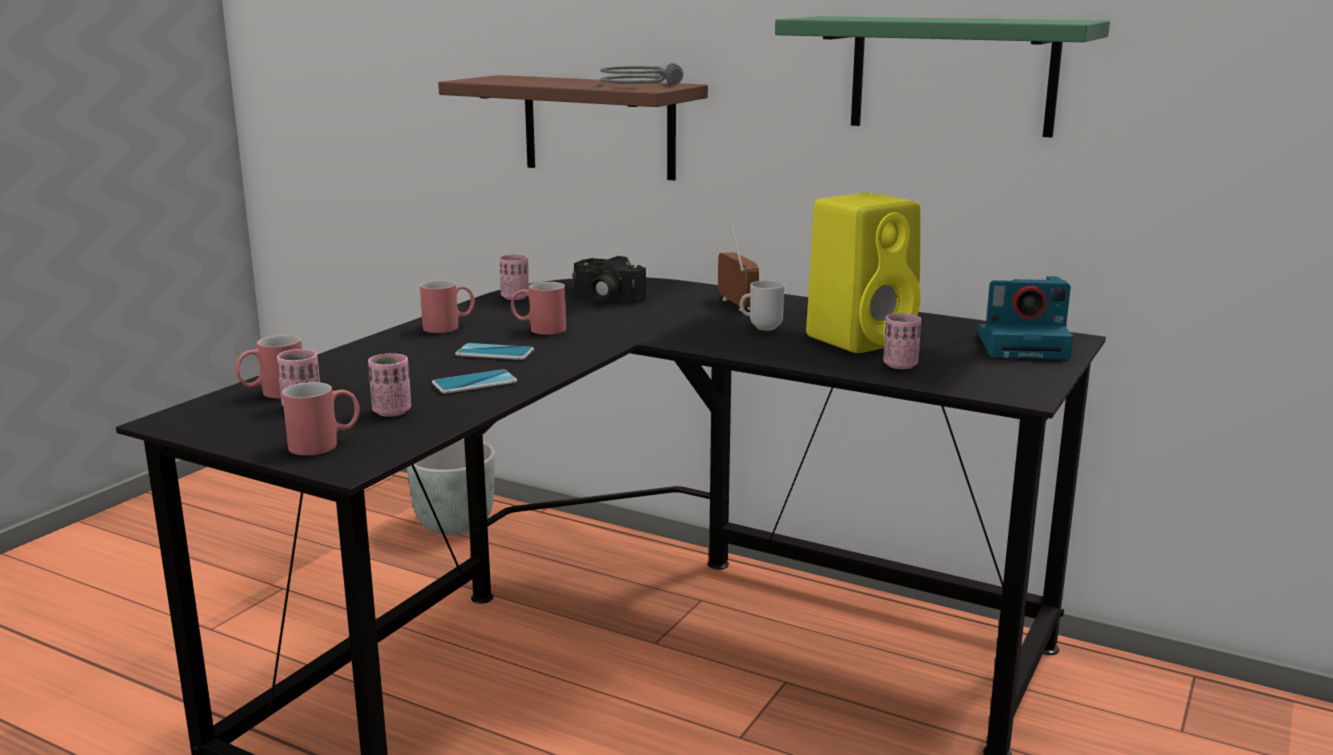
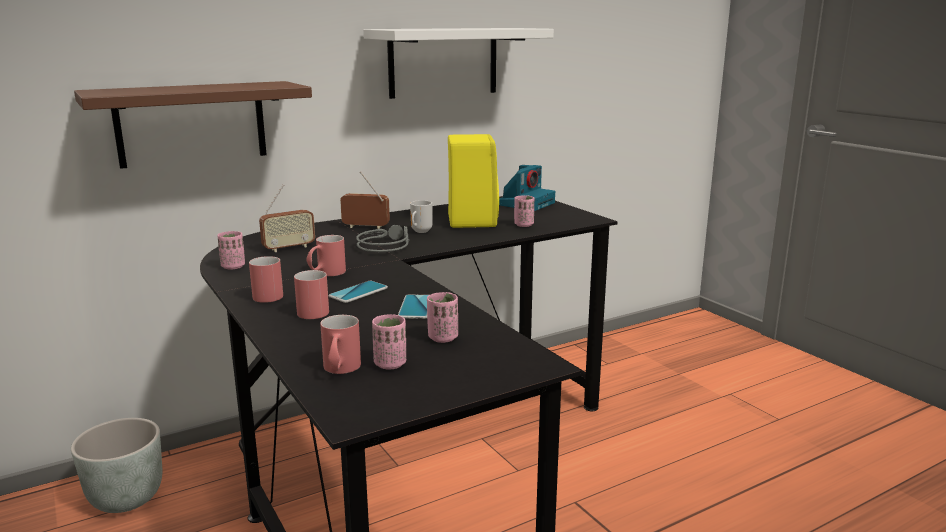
camera: 60 degrees left, 0 degrees up
red mug [282,382,360,456] -> red mug moved to [294,270,329,319]
camera [572,256,646,303] -> radio [259,185,315,252]
grey headphones [600,63,683,86] -> grey headphones moved to [356,225,409,252]
green shelf [775,16,1110,137] -> white shelf [363,28,554,99]

